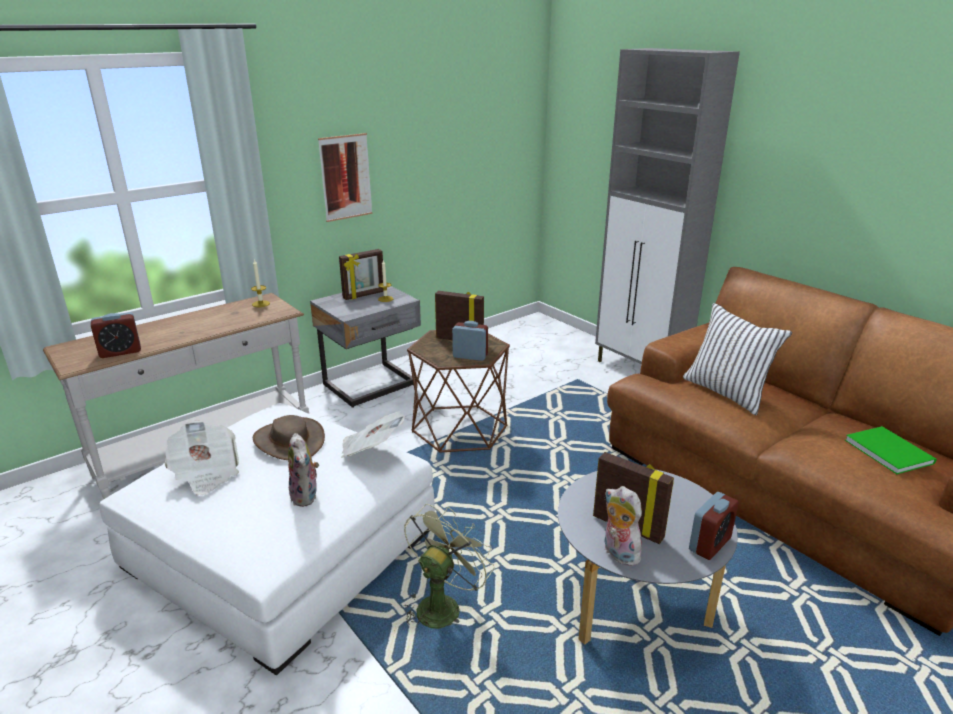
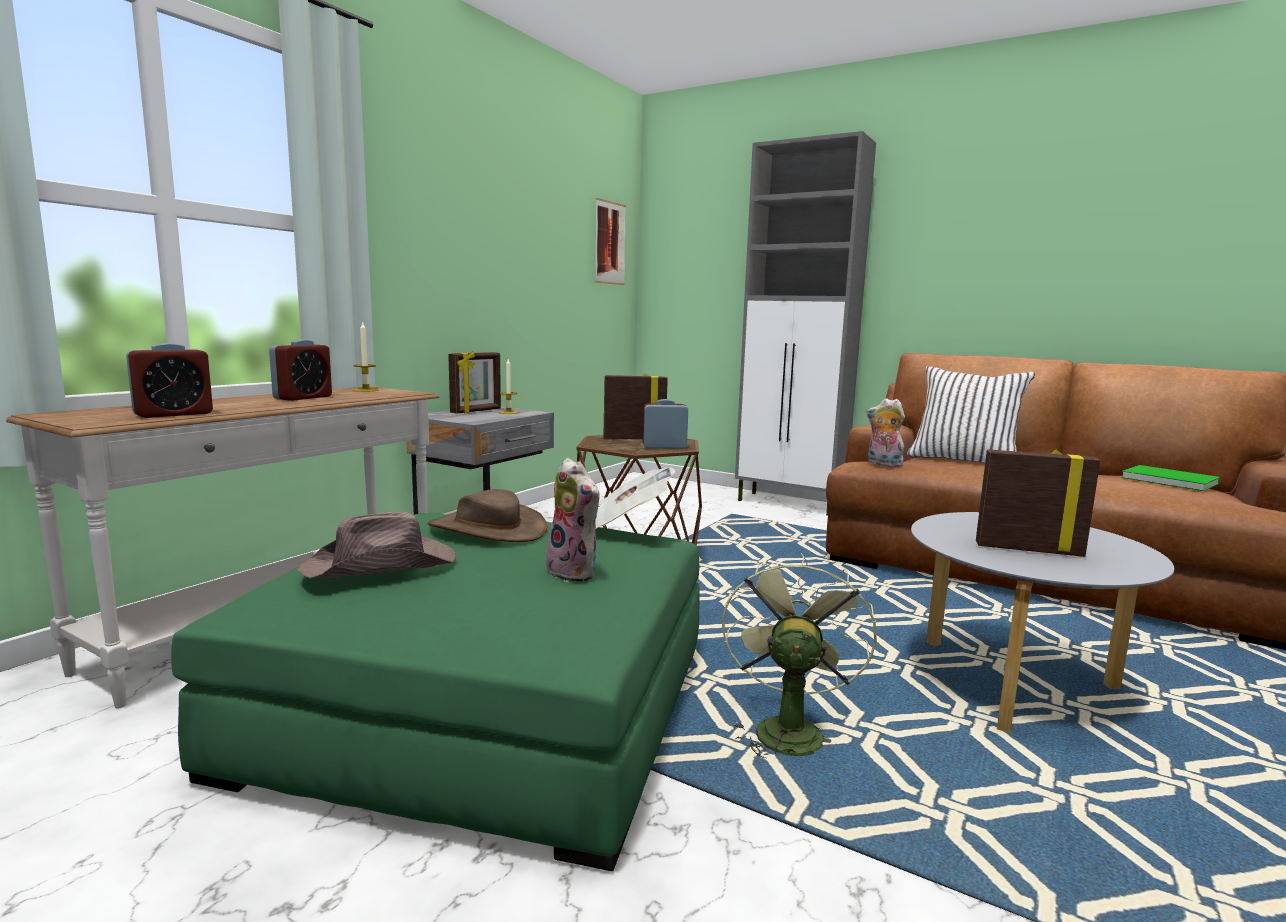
camera: 20 degrees left, 15 degrees down
white ottoman [100,403,435,675] -> green ottoman [171,513,699,871]
newspaper [165,420,239,495] -> brown hat [297,511,456,578]
picture [318,133,373,222] -> picture moved to [595,198,626,285]
plush toy [604,486,645,566] -> plush toy moved to [867,398,906,467]
alarm clock [689,492,739,560] -> alarm clock moved to [269,339,332,401]

